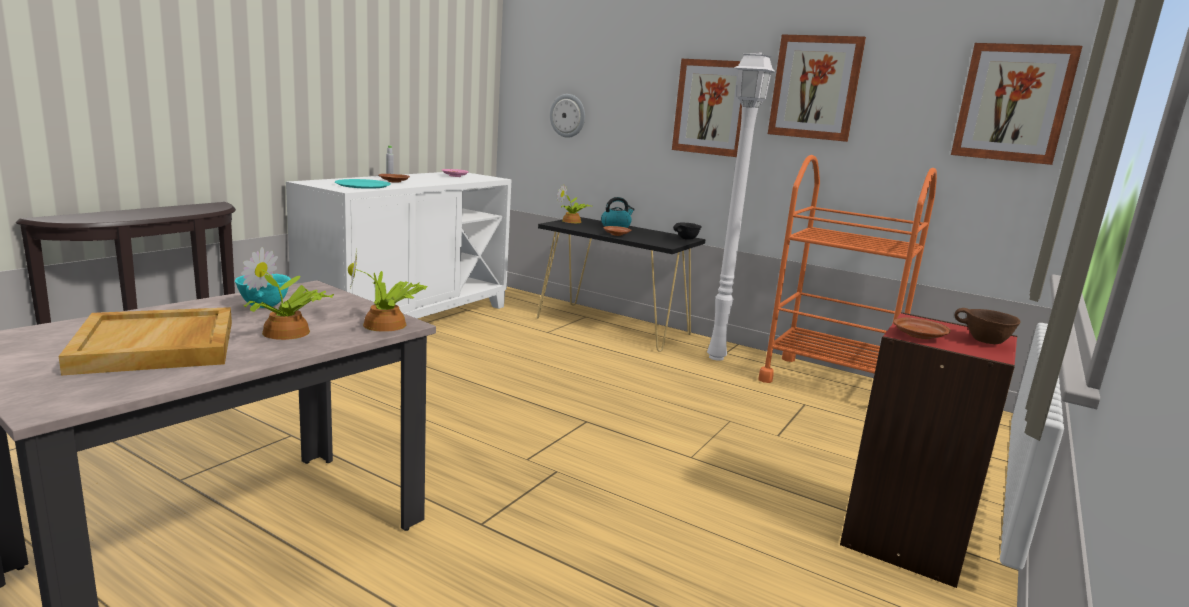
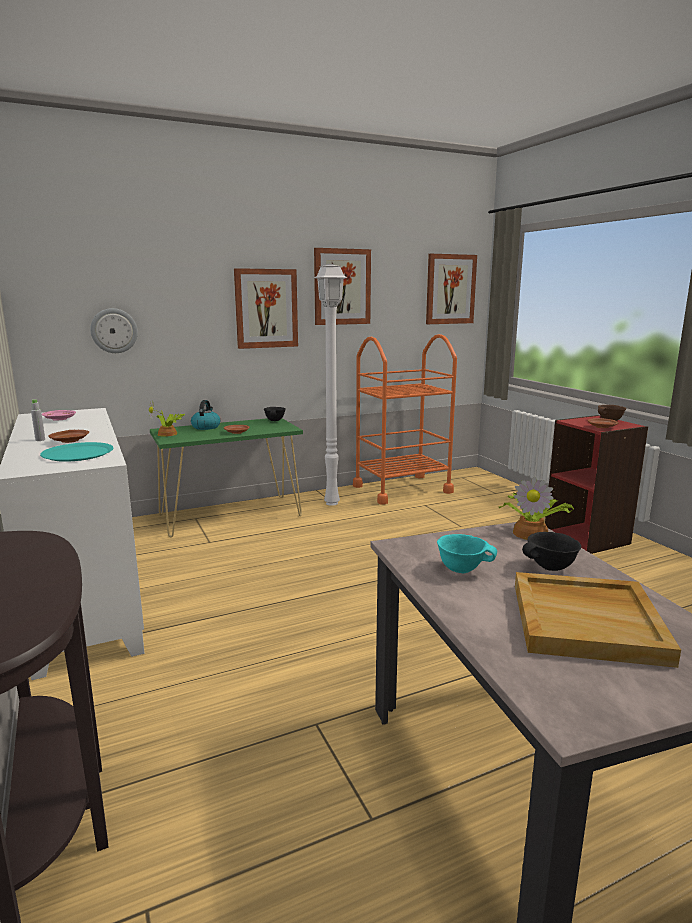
camera: 55 degrees left, 0 degrees up
potted plant [241,247,335,340] -> black bowl [522,532,581,571]
black console table [537,217,706,352] -> green console table [150,418,303,537]

